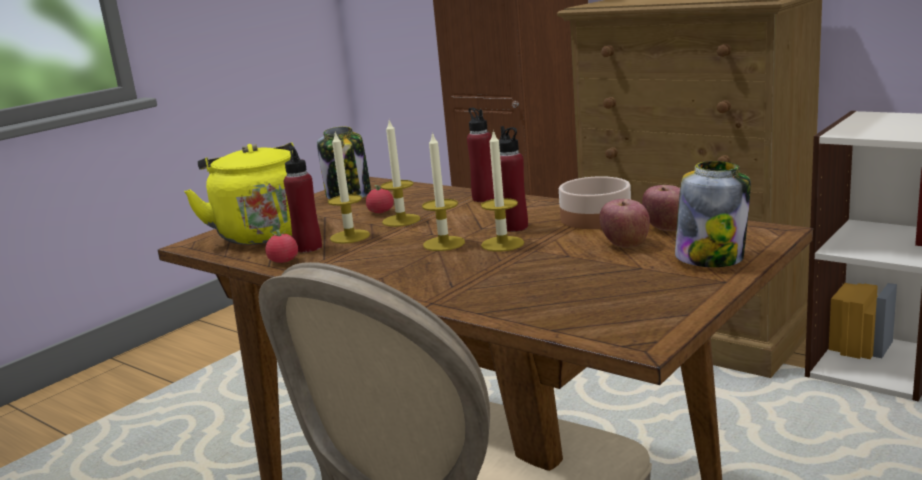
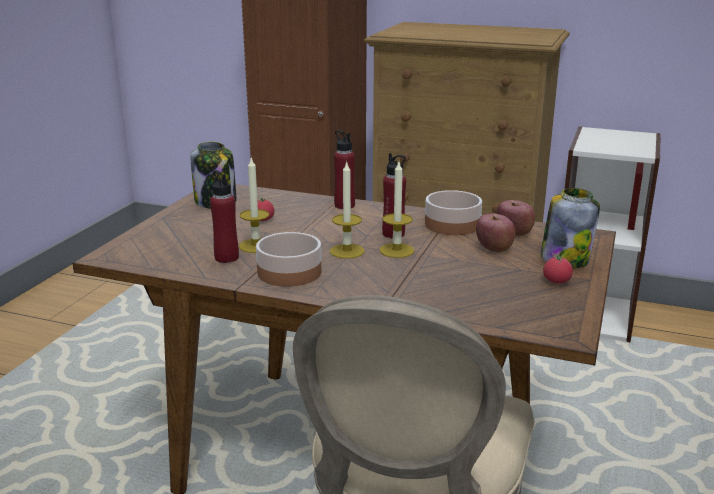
camera: 20 degrees left, 5 degrees up
yellow kettle [184,142,294,245] -> none
tomato [265,230,298,263] -> tomato moved to [543,253,573,283]
candle [381,120,420,227] -> none
none -> bowl [256,232,321,287]

